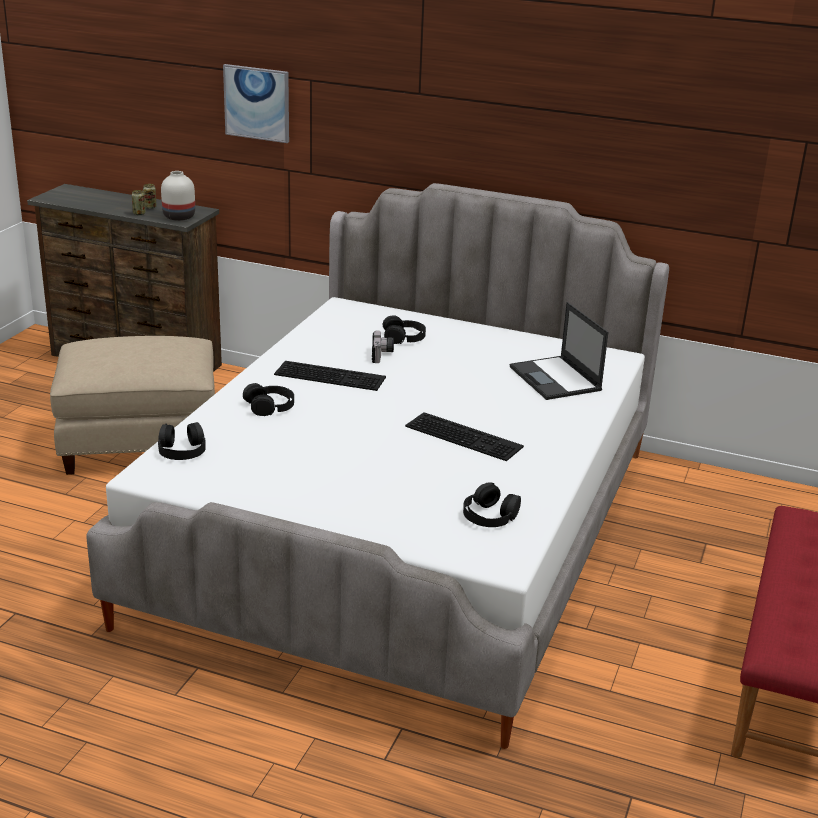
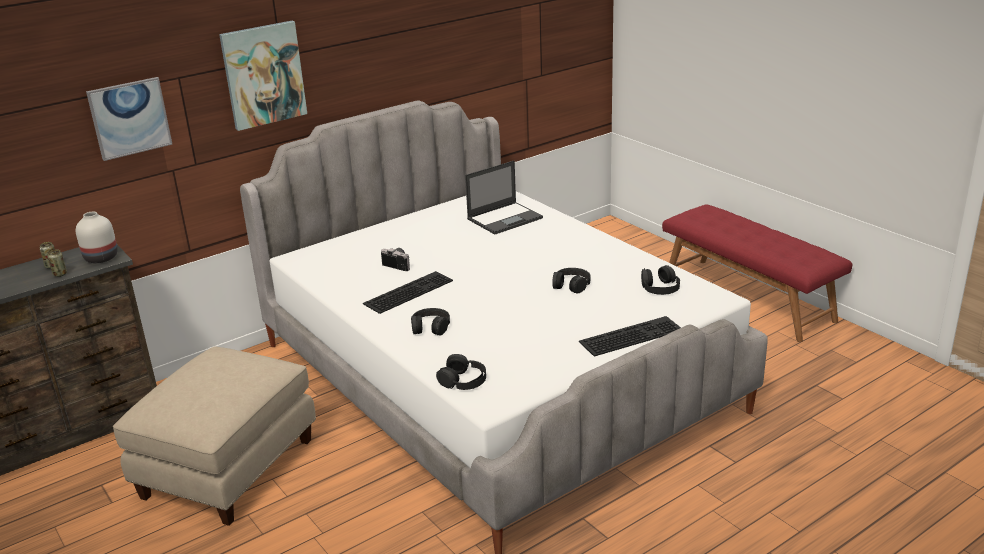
camera: 55 degrees left, 0 degrees up
black headphones [383,316,426,344] -> black headphones moved to [552,268,591,294]
keyboard [405,412,524,461] -> keyboard moved to [579,316,681,357]
laptop [510,302,608,400] -> laptop turned 45 degrees counterclockwise [465,160,543,234]
none -> picture [219,21,307,131]

